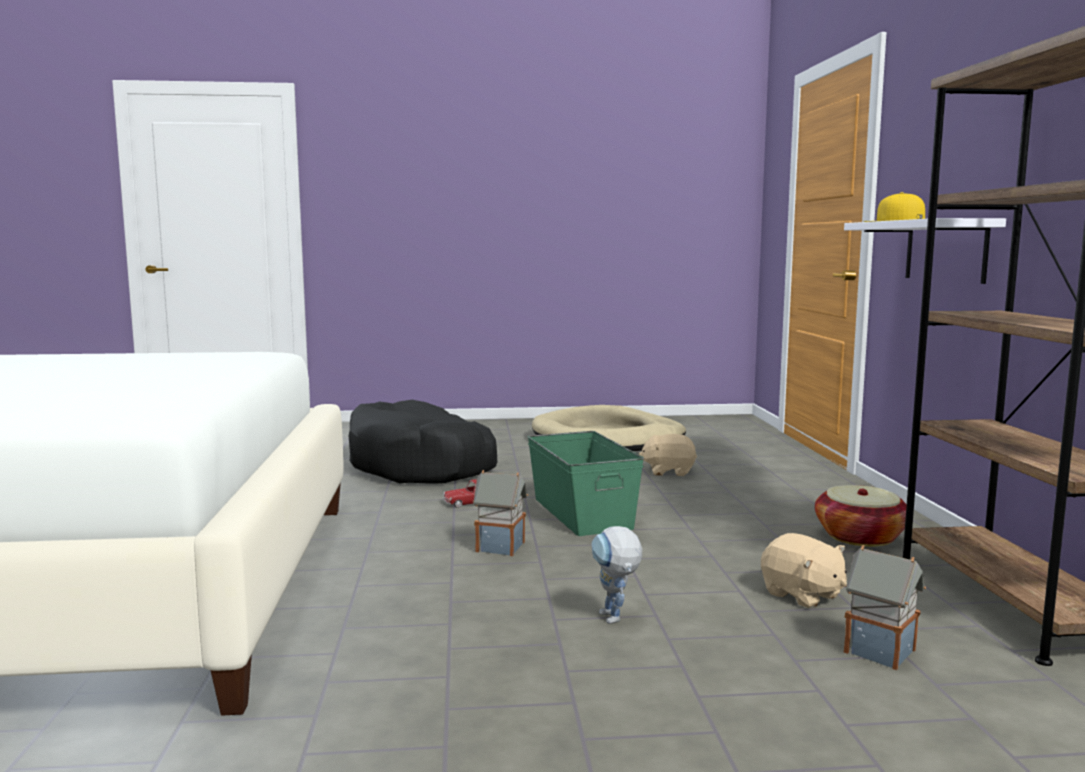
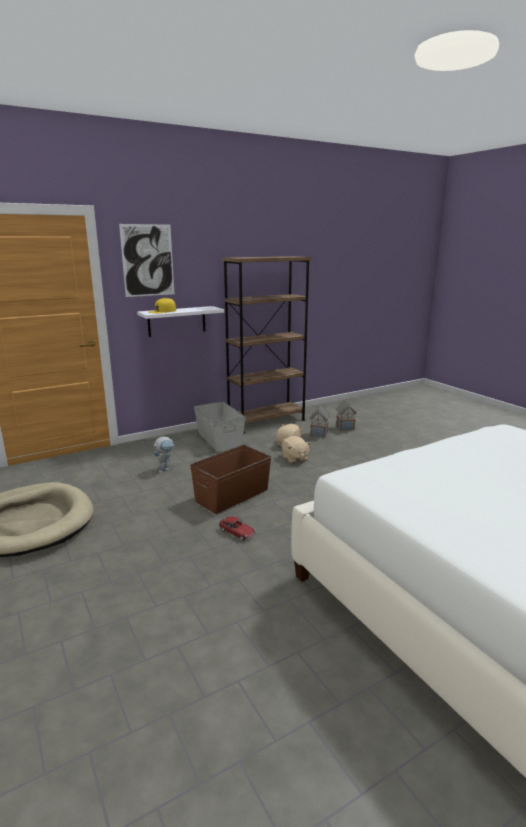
camera: 115 degrees left, 10 degrees up
black dog bed [349,400,497,484] -> none
toy house [473,470,528,556] -> toy house moved to [336,399,357,431]
green storage box [528,431,644,536] -> brown storage box [190,445,272,514]
toy robot [591,526,642,624] -> toy robot moved to [153,437,174,473]
beige plush toy [639,434,697,476] -> beige plush toy moved to [282,436,311,463]
basket [815,485,907,547] -> grey storage box [194,401,245,452]
none -> picture [119,224,174,297]

